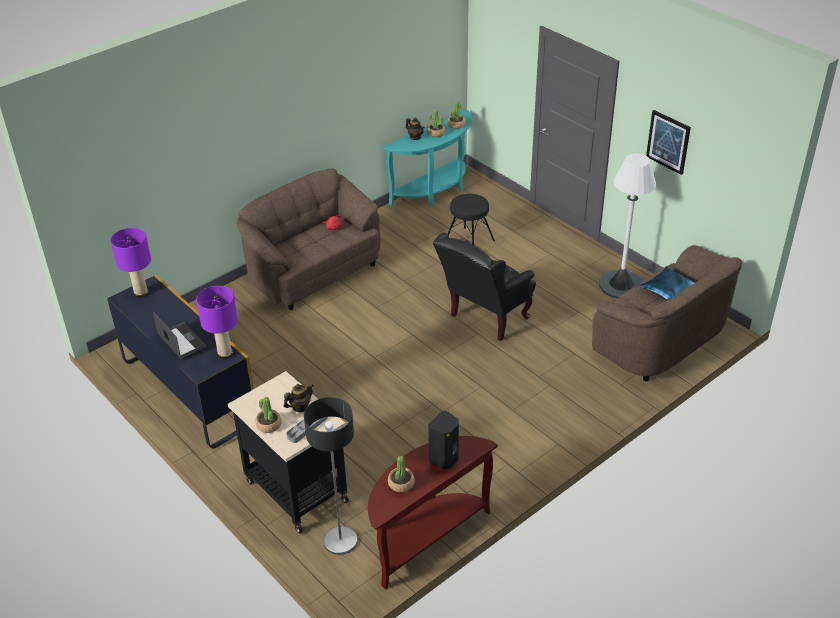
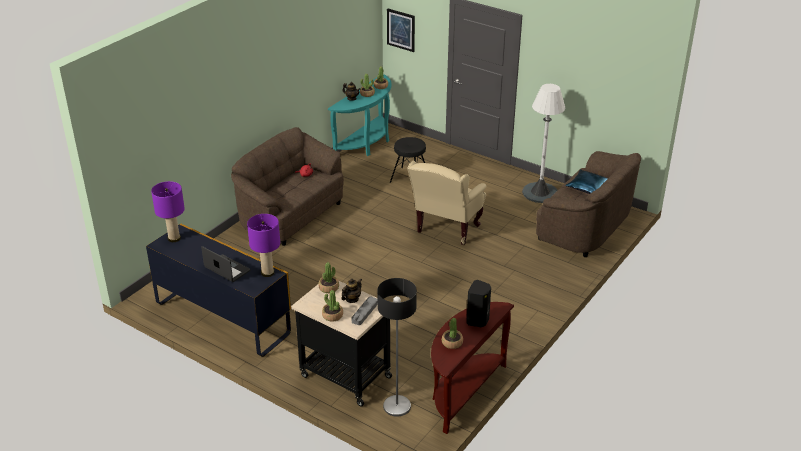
camera: 15 degrees left, 5 degrees down
black armchair [433,233,536,341] -> beige armchair [407,160,486,245]
picture [646,110,691,175] -> picture moved to [387,9,415,52]
none -> potted plant [319,263,339,293]

